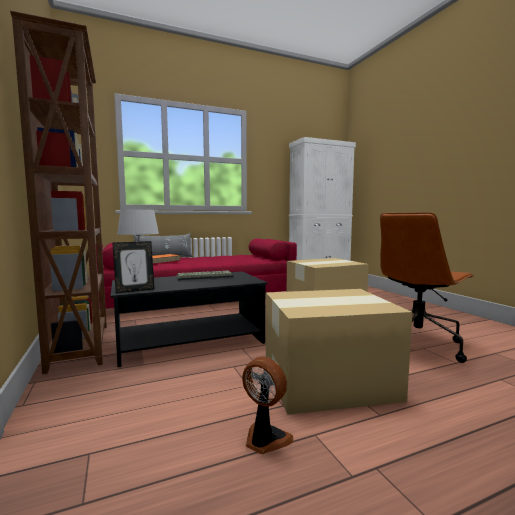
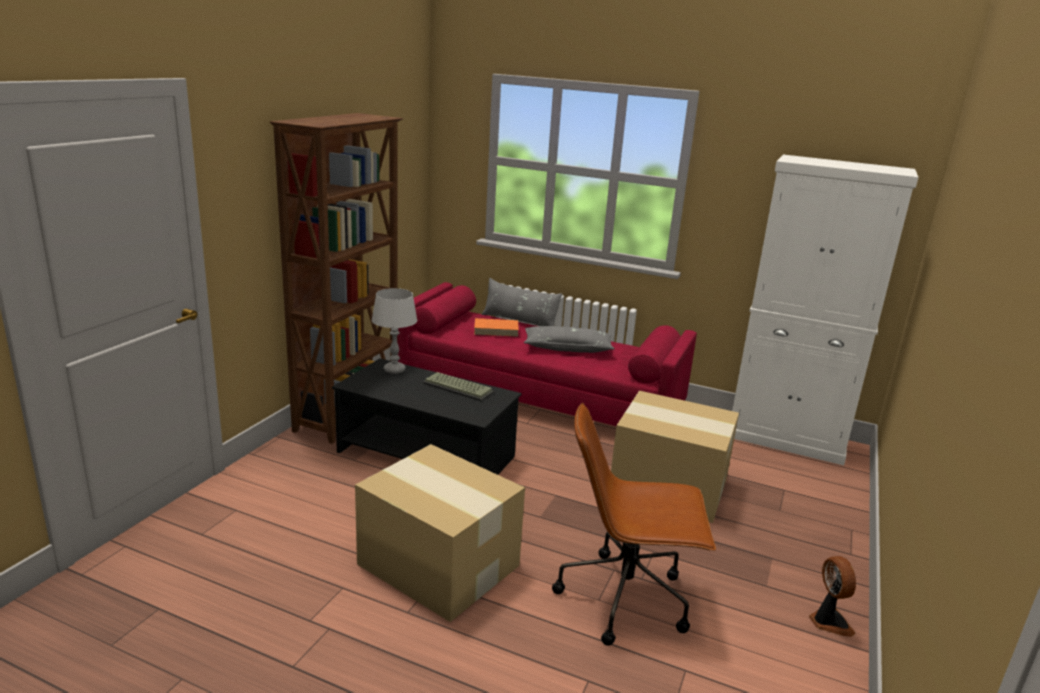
camera: 45 degrees right, 15 degrees up
picture frame [112,241,155,293] -> none
fan [242,357,294,454] -> fan moved to [809,556,856,637]
none -> grey pillow [524,326,615,353]

